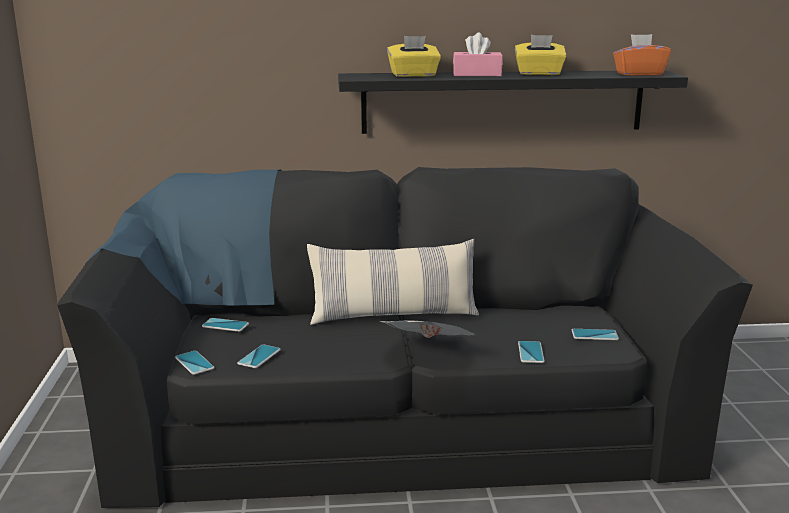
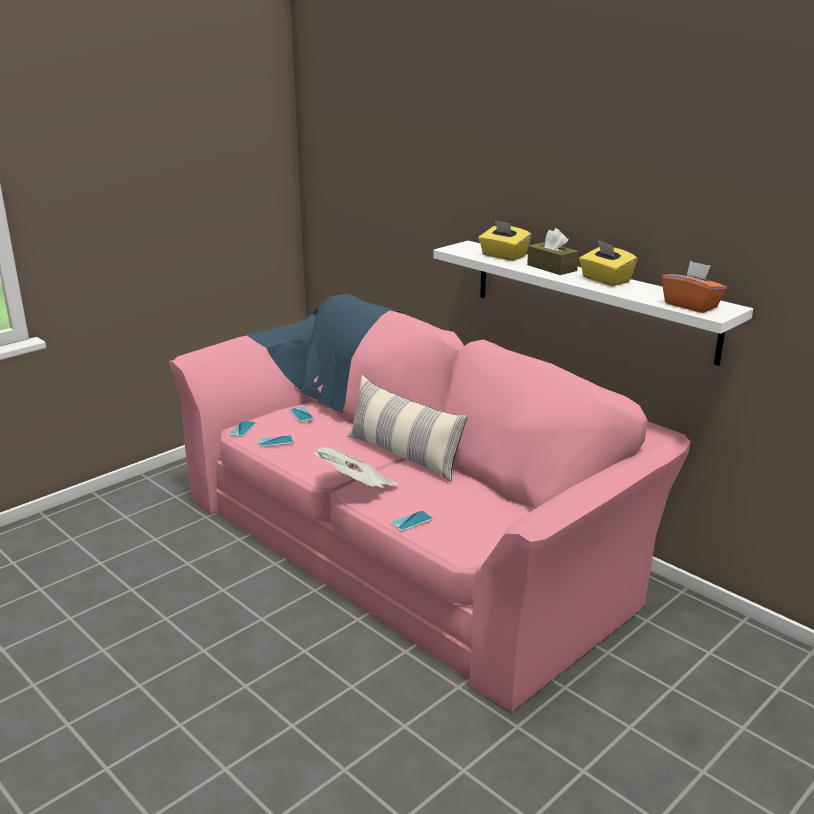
camera: 50 degrees right, 5 degrees up
black sofa [57,167,753,508] -> pink sofa [169,294,690,712]
black shelf [338,70,688,134] -> white shelf [433,241,753,366]
pink tissue box [453,32,503,76] -> brown tissue box [527,228,579,275]
phone [572,329,619,340] -> none

